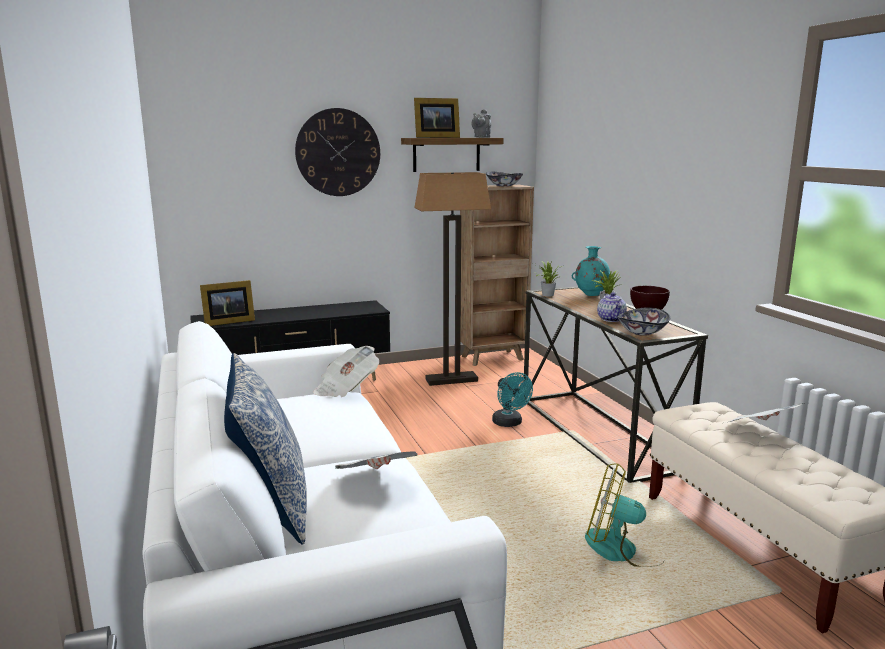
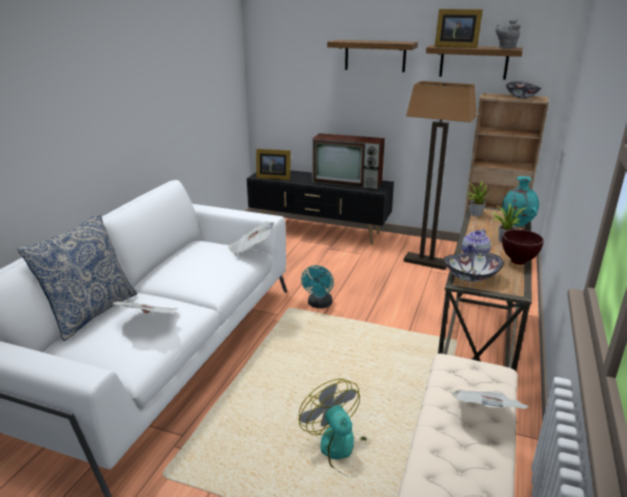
camera: 40 degrees right, 10 degrees up
wall clock [295,108,380,196] -> shelf [327,40,418,72]
turquoise fan [492,372,533,427] -> turquoise fan moved to [301,265,334,308]
none -> television [312,133,385,189]

